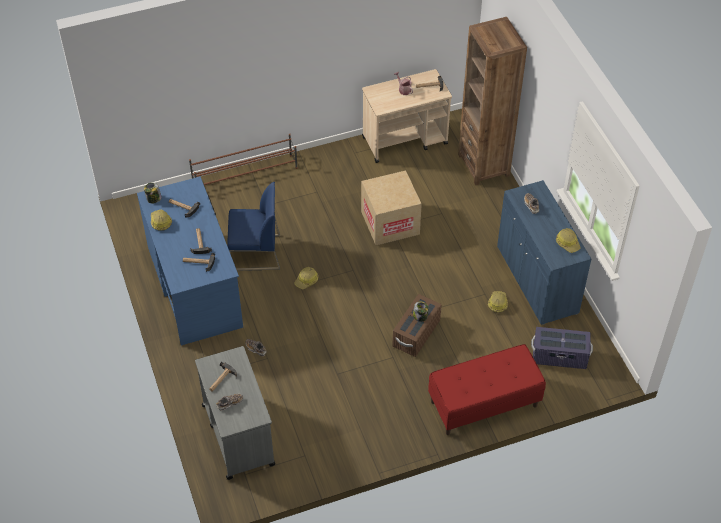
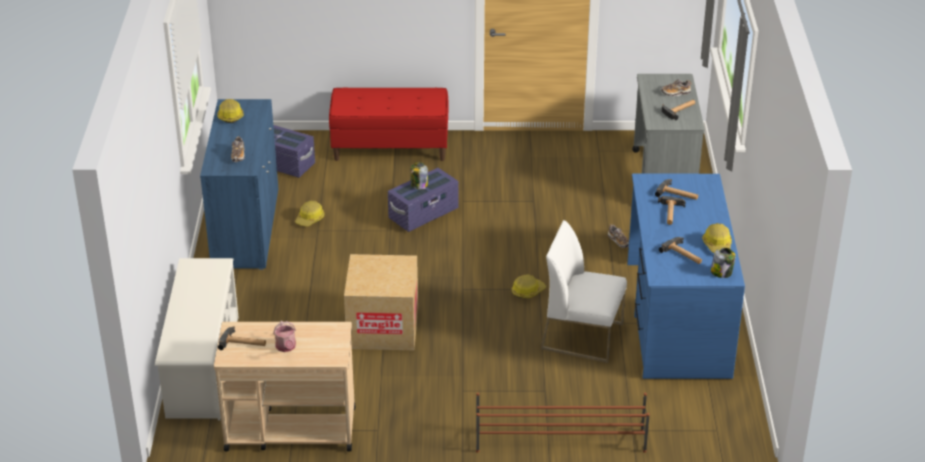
camera: 160 degrees left, 15 degrees down
blue chair [228,182,280,271] -> white chair [541,220,627,363]
brown storage box [392,294,442,357] -> purple storage box [388,168,459,232]
brown bookcase [458,17,527,186] -> white shoe rack [155,258,238,420]

